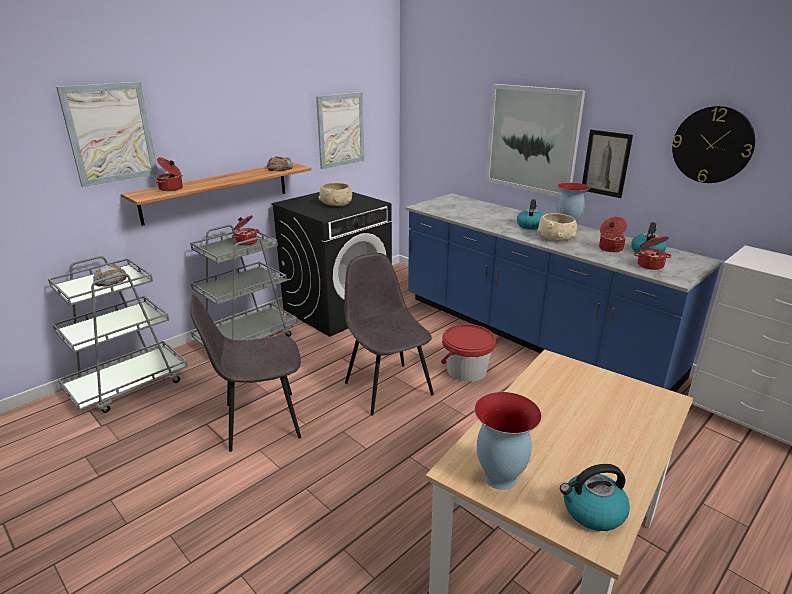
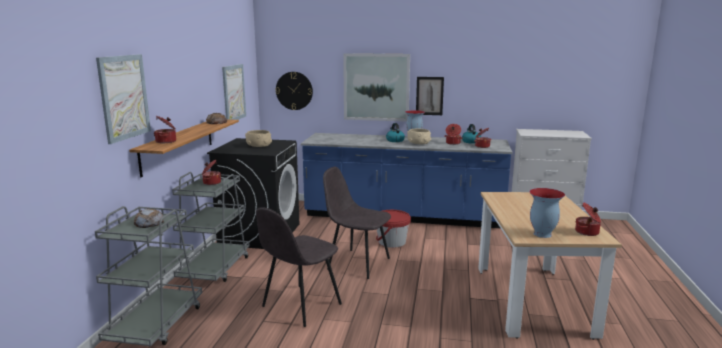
camera: 35 degrees left, 10 degrees down
kettle [560,464,630,531] -> cooking pot [575,202,601,236]
wall clock [672,106,755,183] -> wall clock moved to [276,72,313,110]

